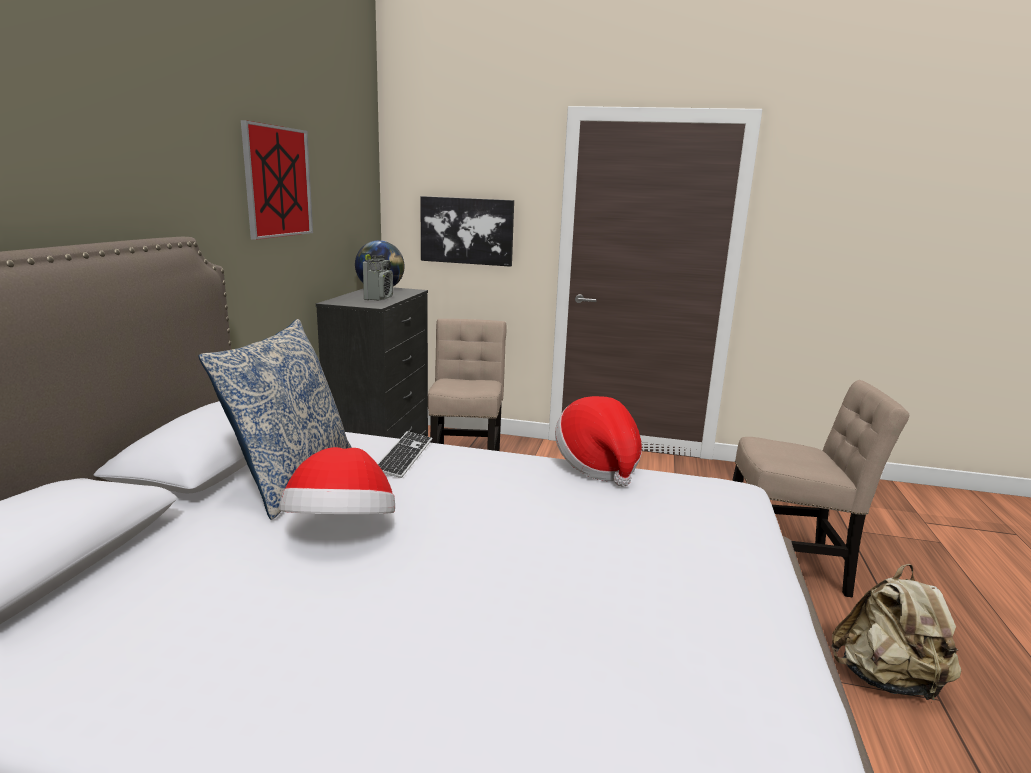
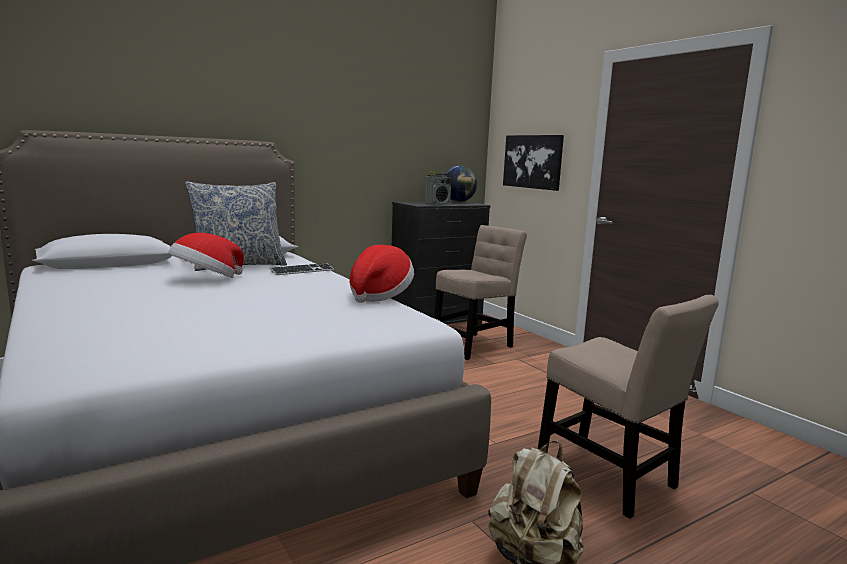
camera: 45 degrees right, 5 degrees down
picture [241,120,313,240] -> none

